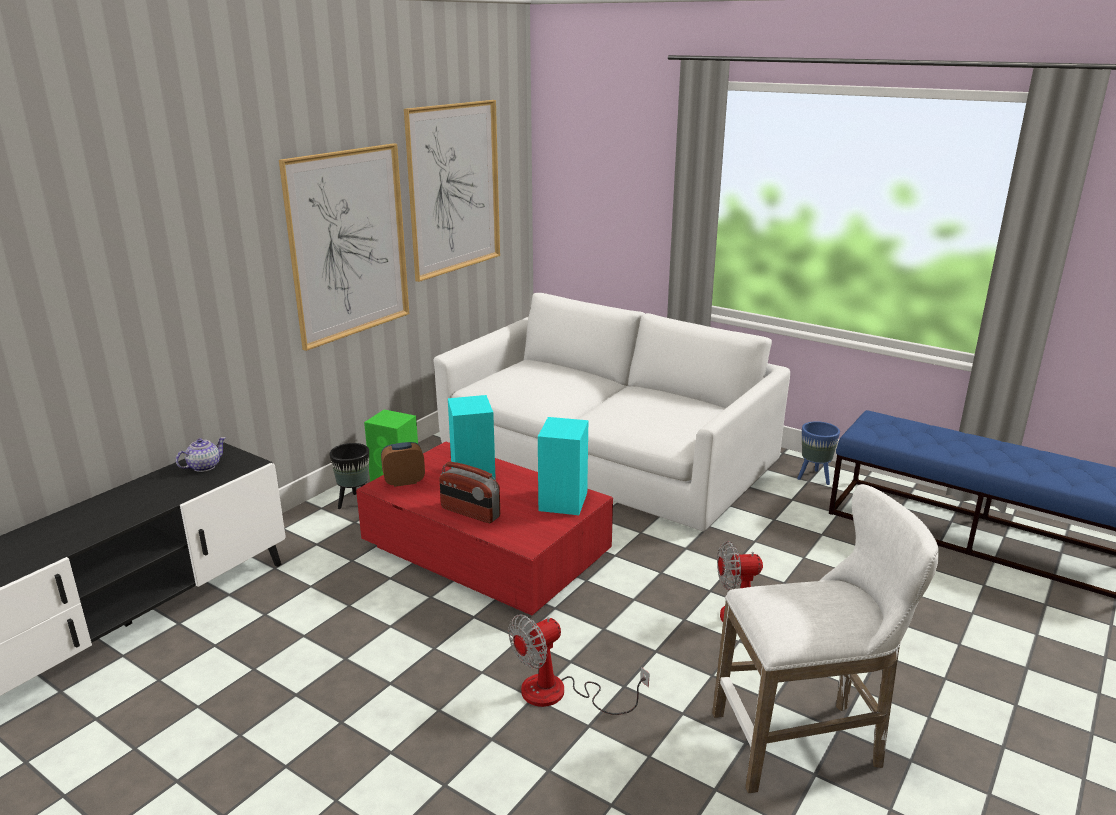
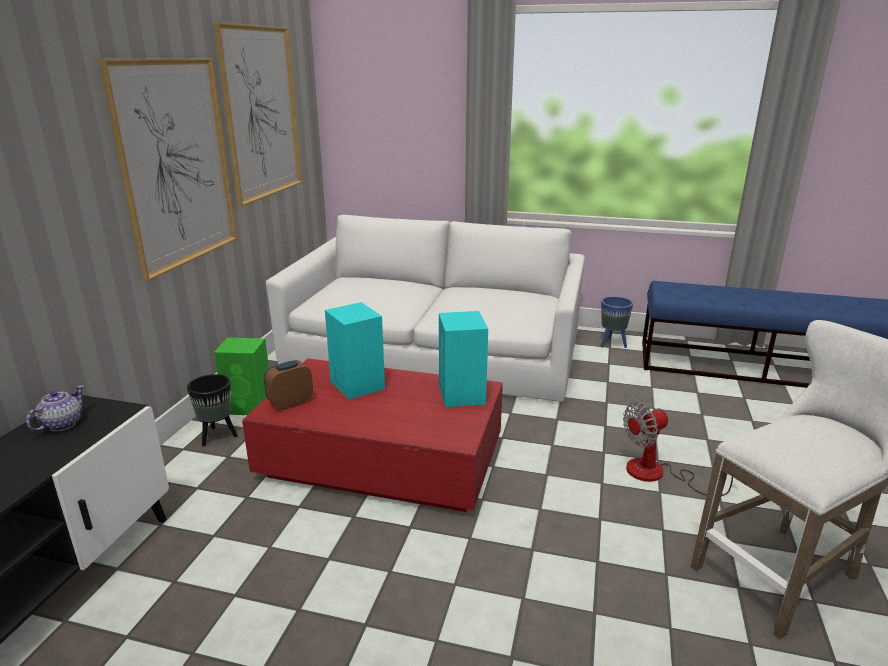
camera: 20 degrees left, 0 degrees up
radio [439,461,500,523] -> none
fan [508,615,650,715] -> none

